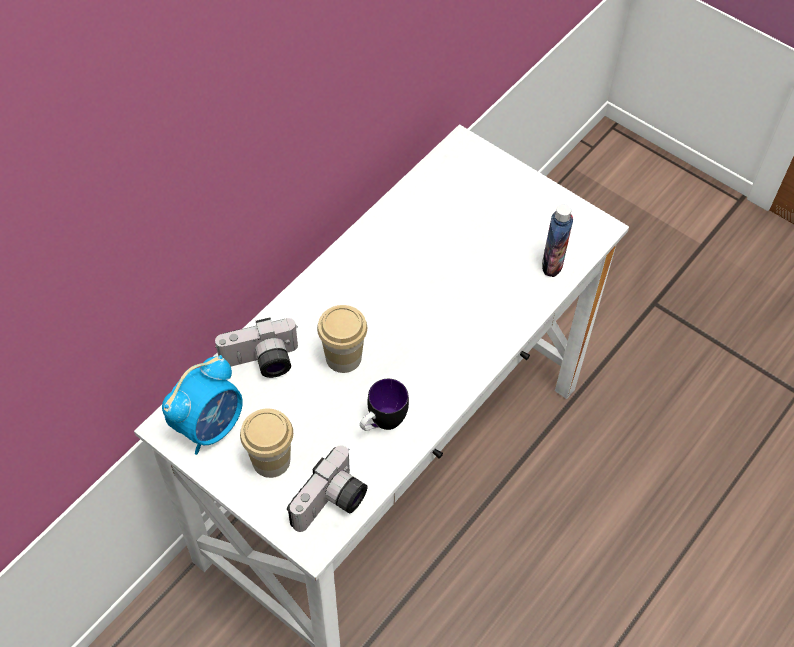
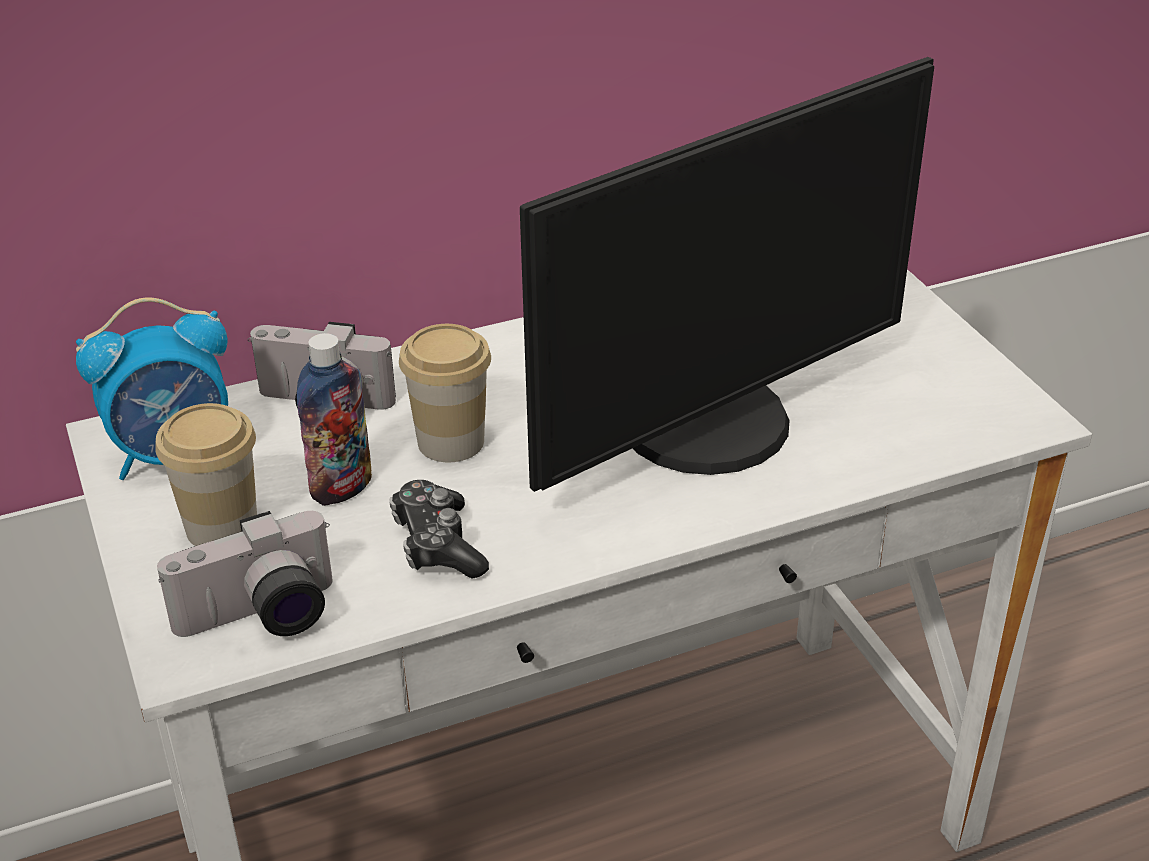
camera: 30 degrees right, 20 degrees down
mug [360,379,409,431] -> game controller [389,480,489,579]
bottle [542,204,573,277] -> bottle moved to [297,333,372,506]
none -> monitor [520,57,934,492]

